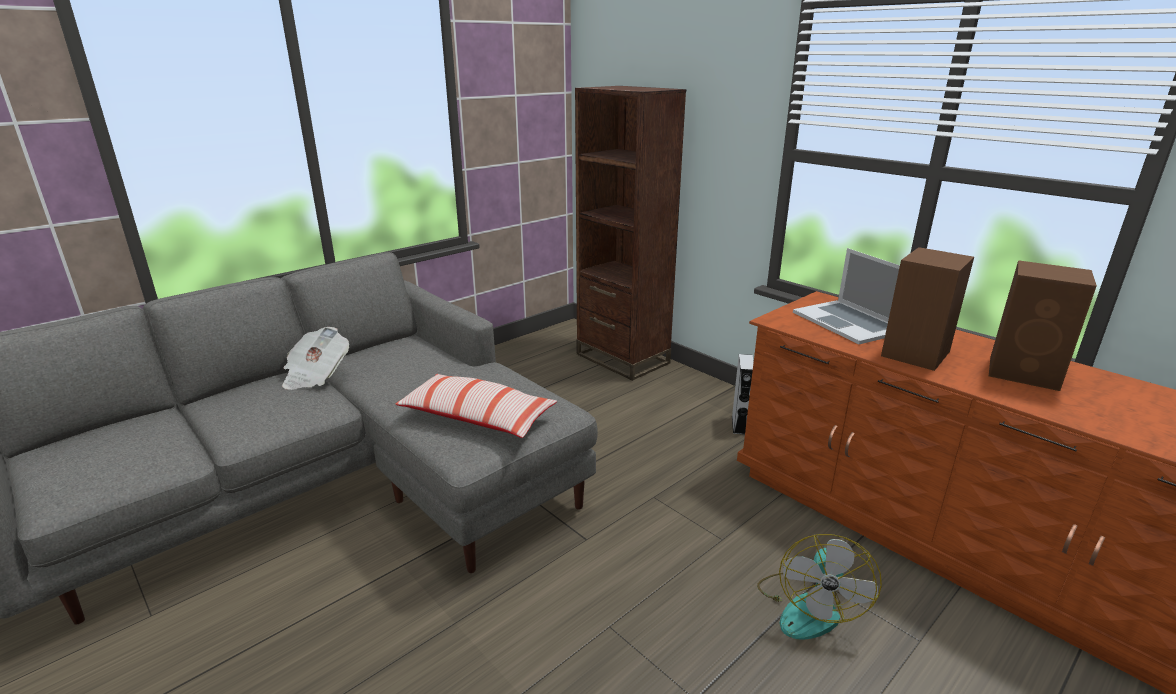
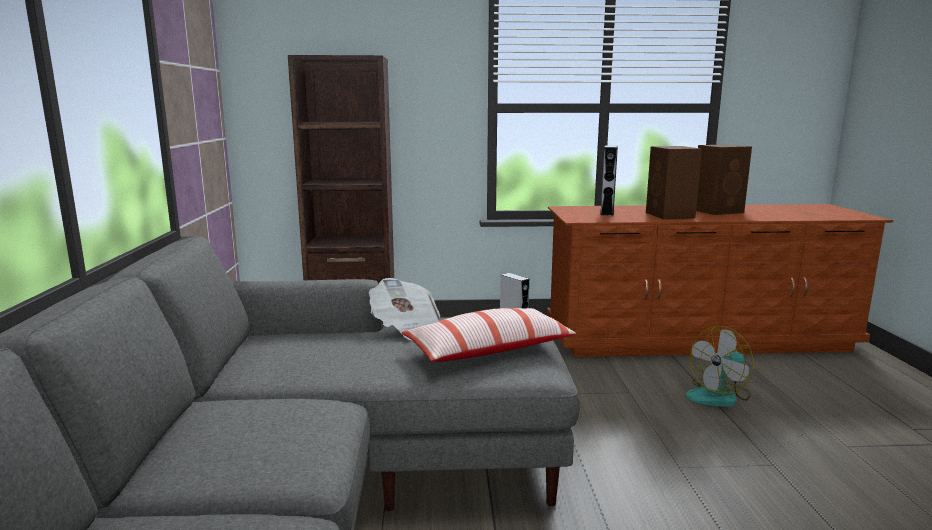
camera: 50 degrees left, 10 degrees down
newspaper [282,327,349,390] -> newspaper moved to [369,278,441,341]
fan [757,534,882,640] -> fan turned 90 degrees clockwise [685,326,754,407]
laptop [793,248,900,344] -> grey speaker [600,145,618,216]

